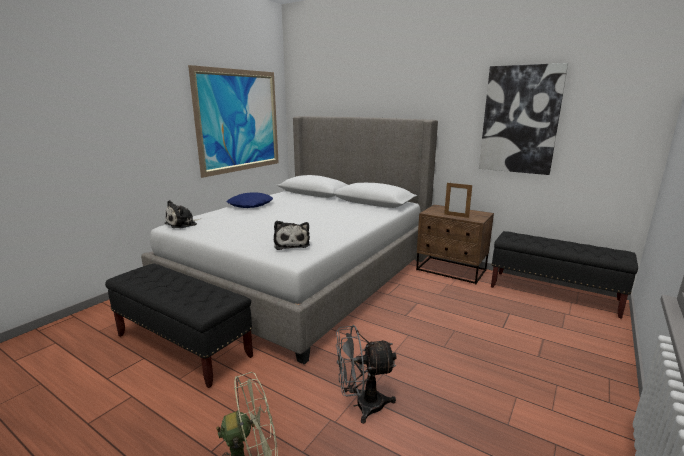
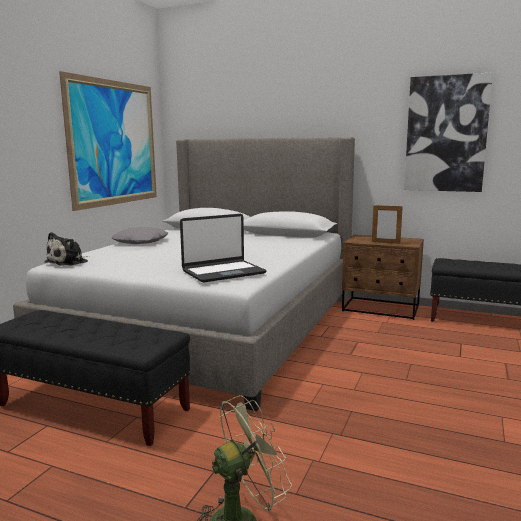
camera: 10 degrees left, 5 degrees down
blue pillow [227,192,273,208] -> grey pillow [111,227,168,244]
plush toy [274,221,310,250] -> laptop [180,214,266,283]
grey fan [336,325,397,424] -> none

